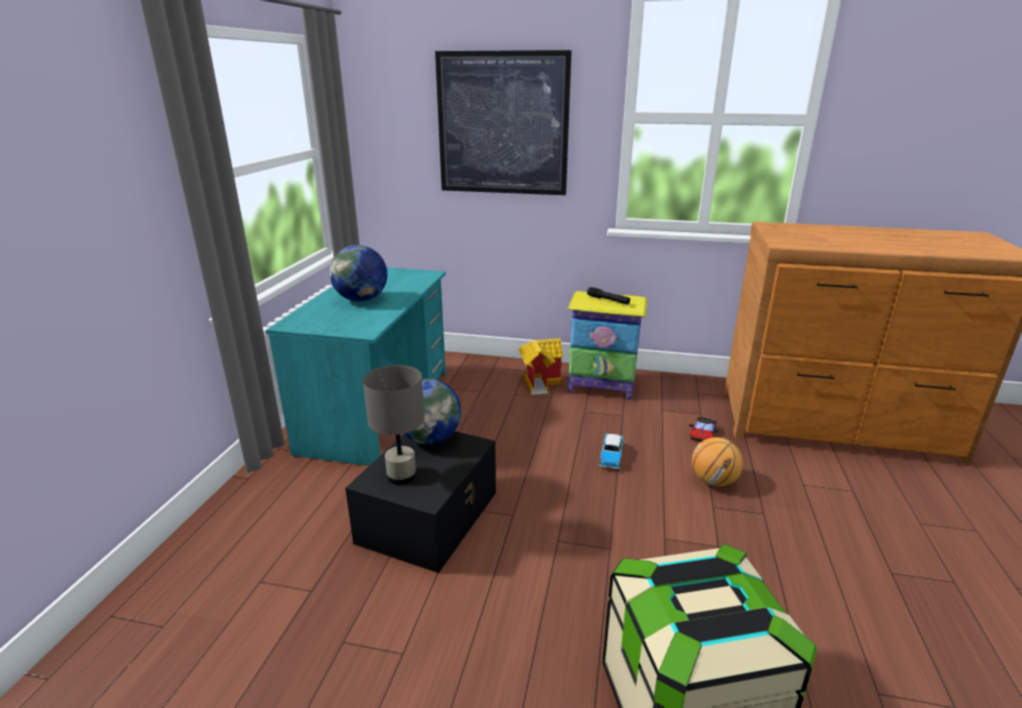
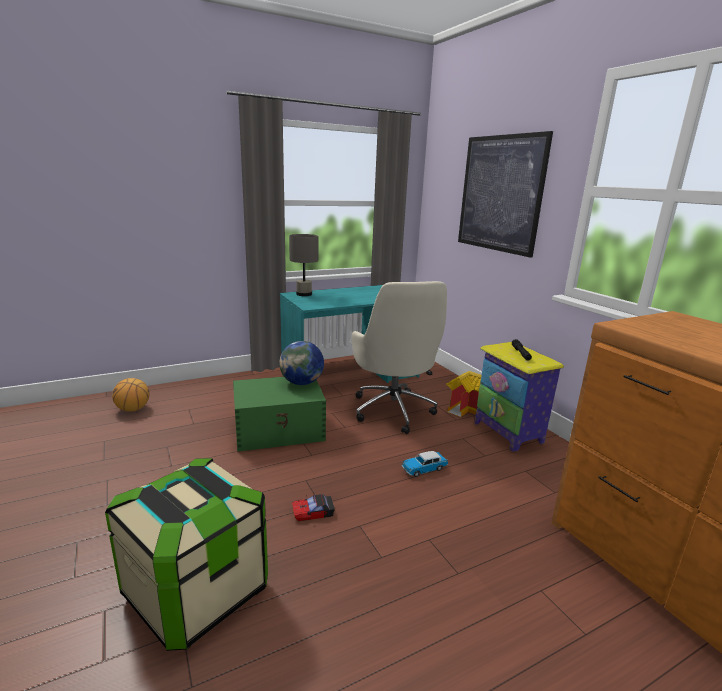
camera: 50 degrees right, 5 degrees down
globe [330,245,387,302] -> none
black storage box [345,431,496,573] -> green storage box [233,377,326,452]
grey table lamp [363,365,425,485] -> grey table lamp moved to [289,234,319,296]
toy car [689,417,718,442] -> toy car moved to [292,494,335,521]
basketball [692,437,743,486] -> basketball moved to [112,378,149,412]
none -> beige office chair [352,281,447,434]

